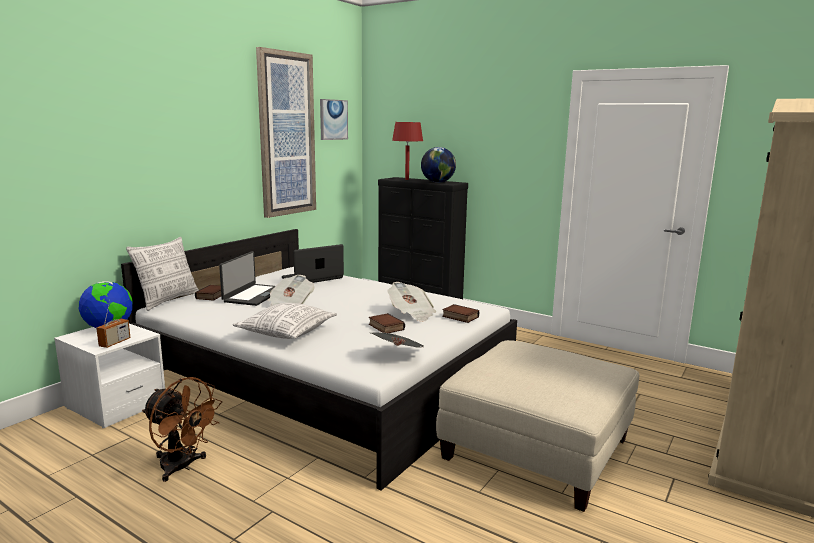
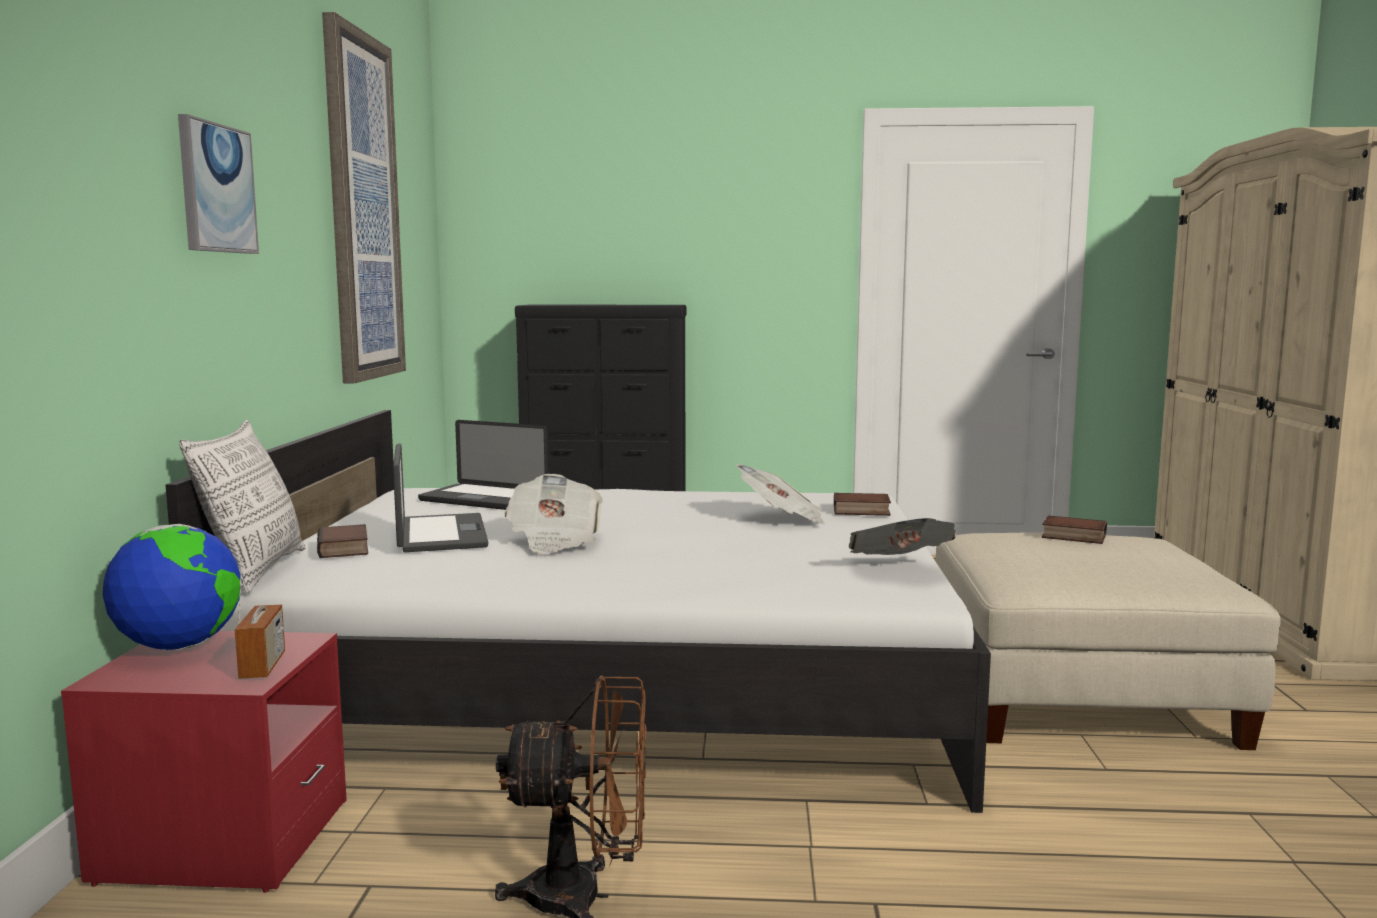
camera: 30 degrees left, 5 degrees down
white nightstand [54,324,165,428] -> red nightstand [61,631,347,893]
pillow [233,303,337,339] -> none
laptop [282,244,344,283] -> laptop turned 90 degrees counterclockwise [418,420,549,510]
picture [320,99,348,140] -> picture moved to [178,114,259,254]
book [369,313,405,333] -> book moved to [1042,516,1107,544]
red table lamp [392,122,423,180] -> none
globe [421,147,456,183] -> none

